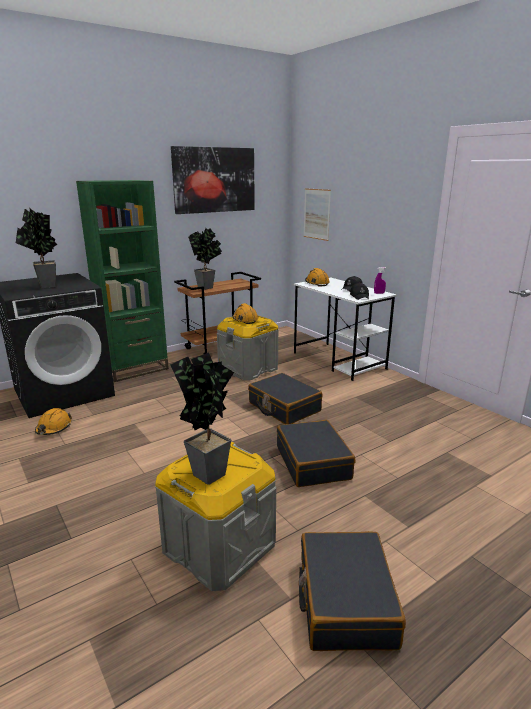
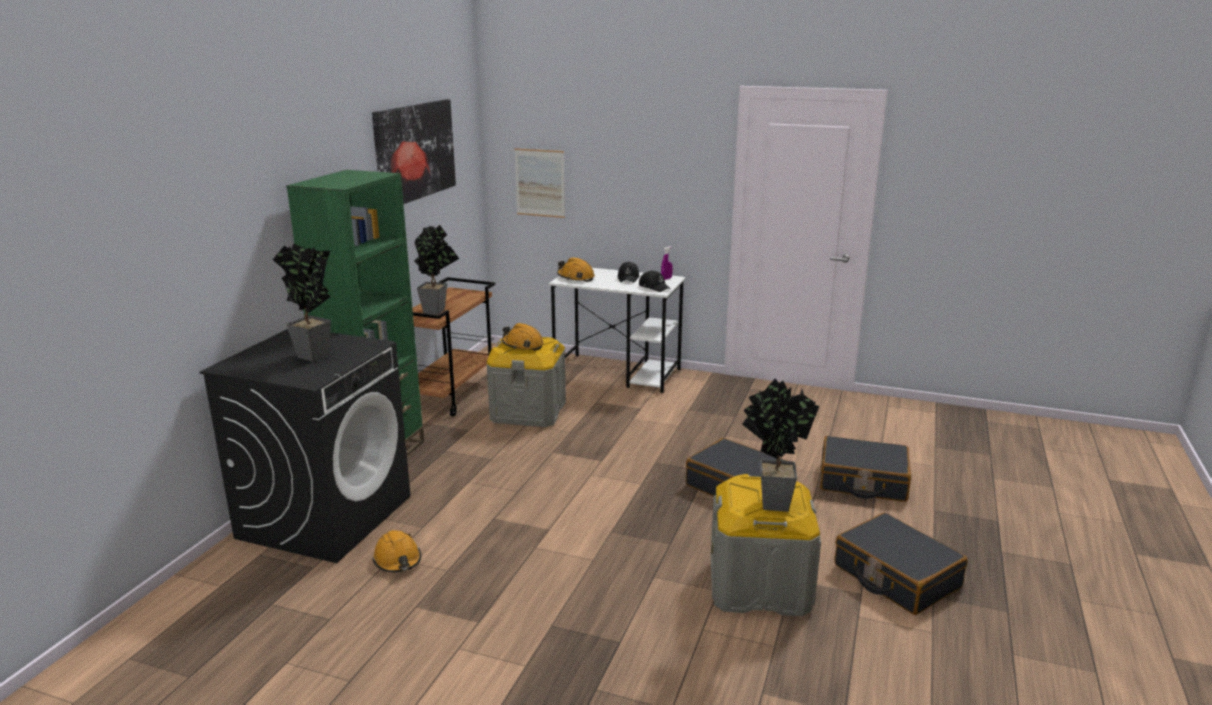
camera: 35 degrees left, 0 degrees up
black suitcase [248,373,322,425] -> black suitcase moved to [820,436,911,502]

